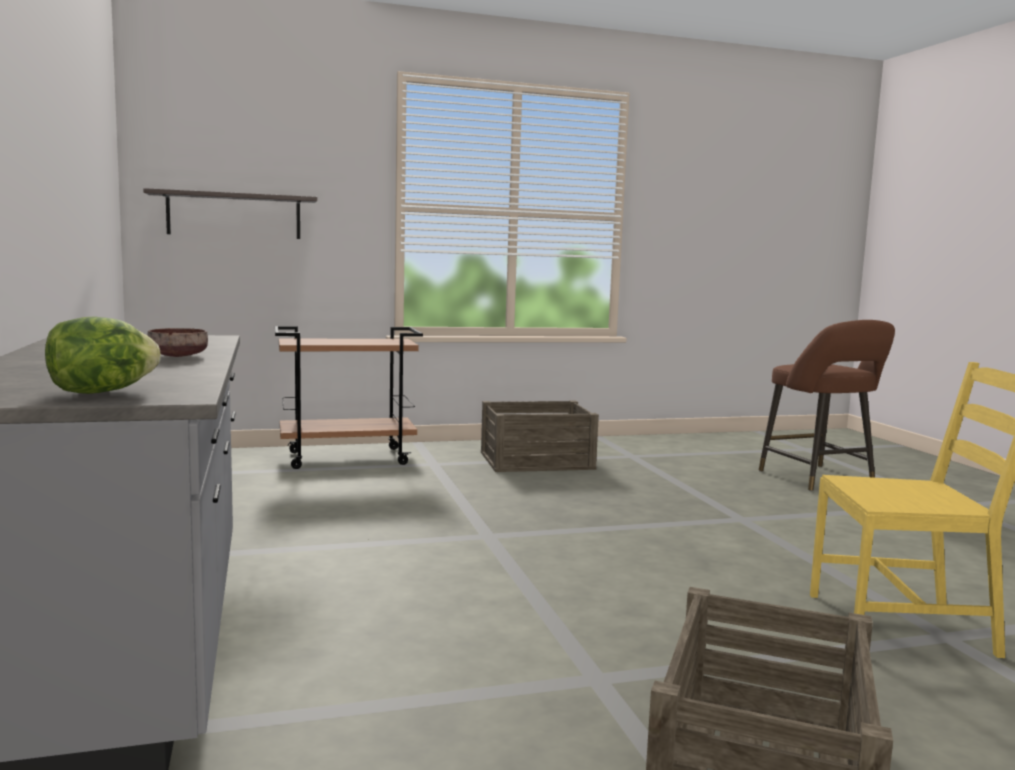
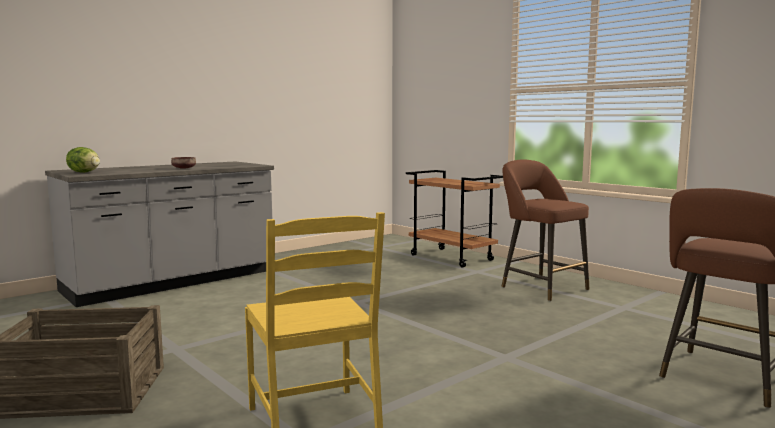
camera: 65 degrees right, 0 degrees up
shelf [143,188,317,239] -> none
crate [481,400,599,472] -> brown stool [502,159,589,302]

